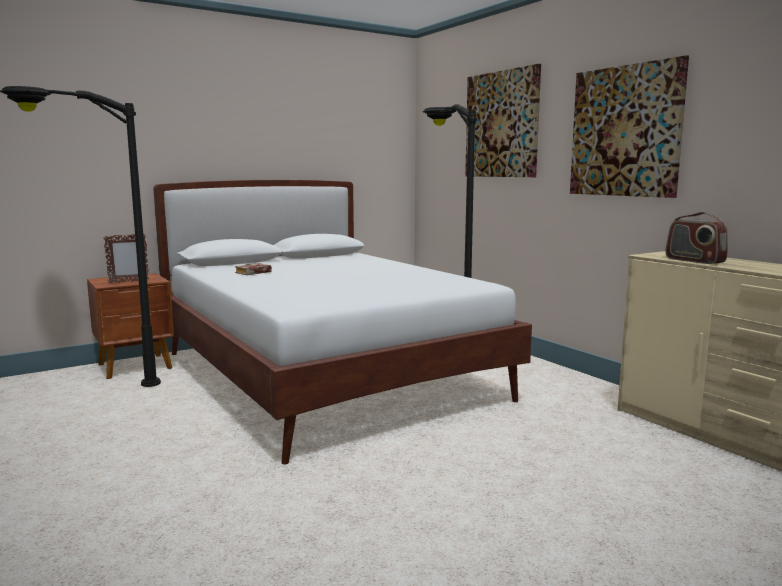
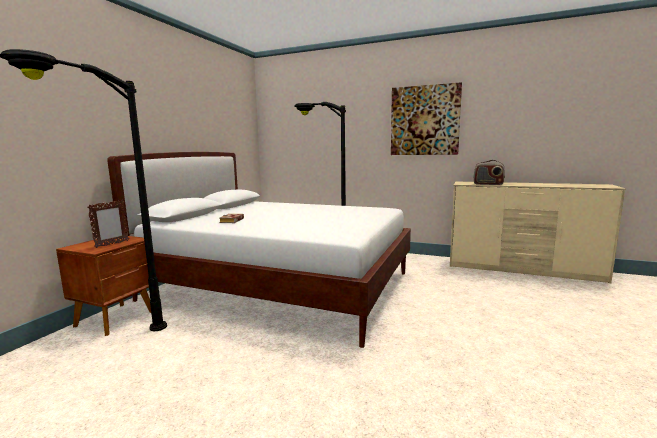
camera: 35 degrees left, 0 degrees up
picture [465,64,541,177] -> none

